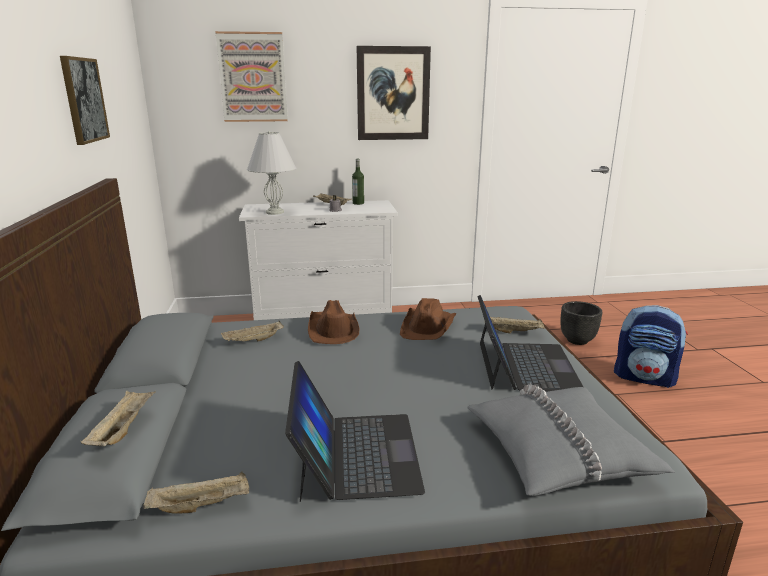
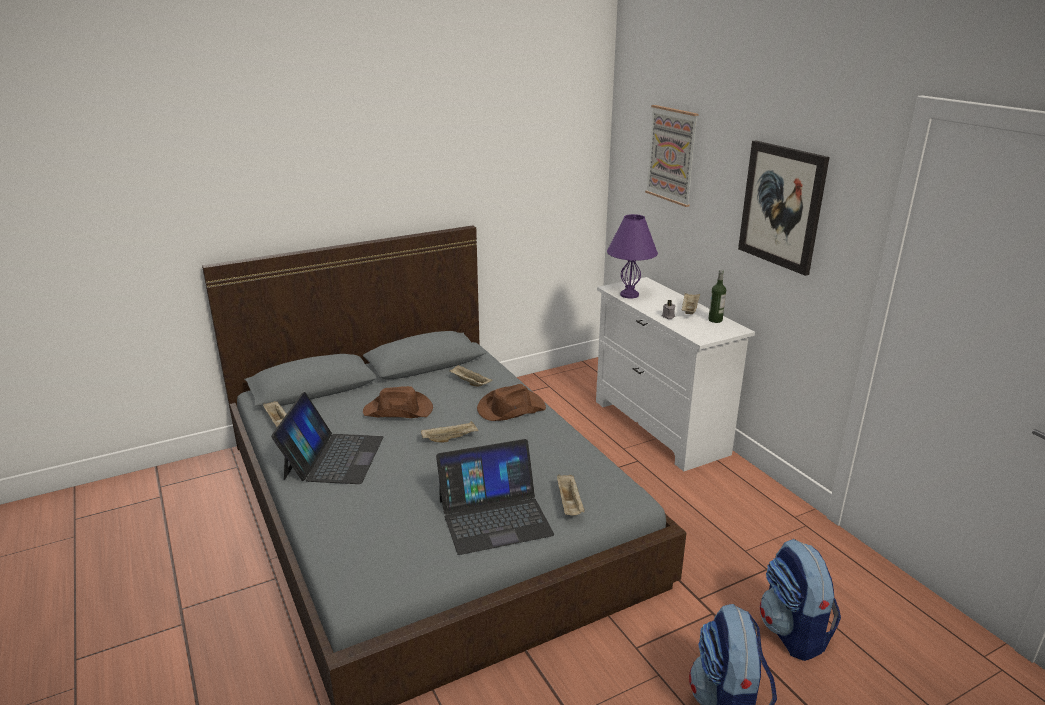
camera: 70 degrees right, 5 degrees up
picture [60,56,110,145] -> none
beige tray [81,391,156,446] -> beige tray moved to [421,421,479,442]
white table lamp [247,131,297,215] -> purple table lamp [607,214,658,298]
laptop [285,361,425,502] -> laptop turned 60 degrees counterclockwise [271,392,383,484]
brown hat [400,298,457,340] -> brown hat moved to [363,386,433,418]
grey pillow [467,384,675,496] -> none
black planter [561,301,602,345] -> backpack [760,539,841,661]

